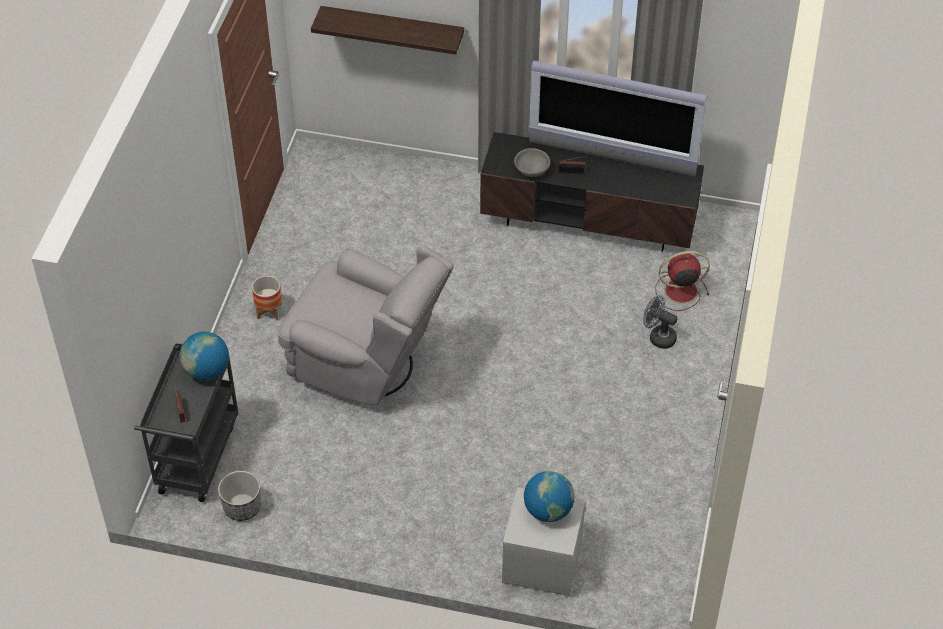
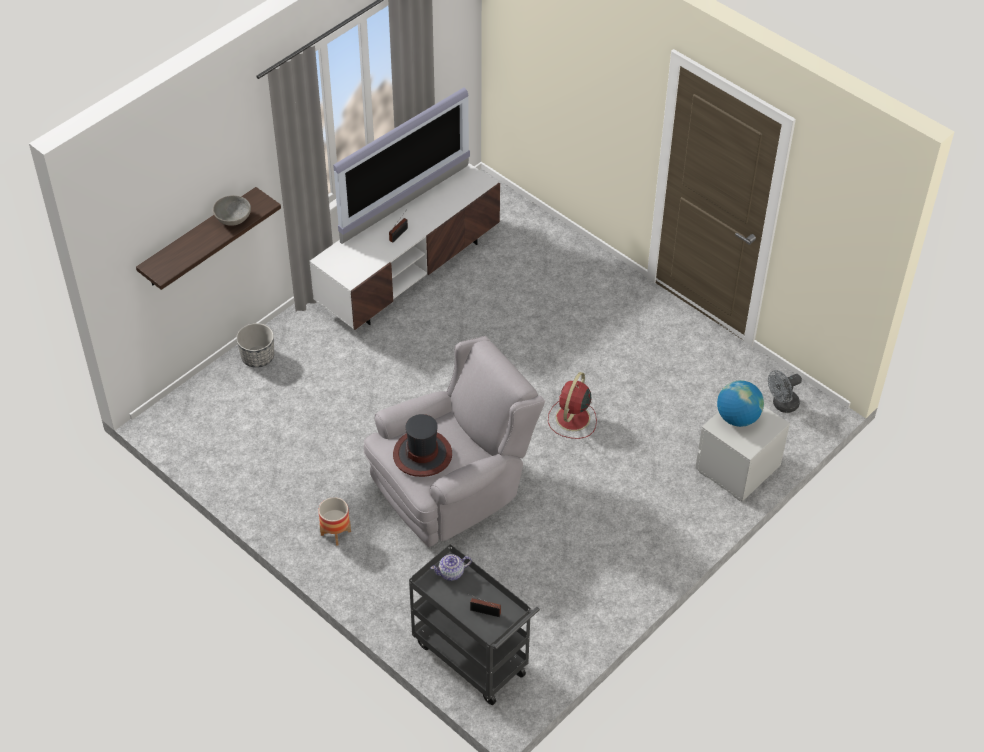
camera: 60 degrees left, 0 degrees up
globe [180,332,229,380] -> teapot [431,554,472,581]
planter [218,471,261,521] -> planter moved to [236,323,274,368]
black tv stand [480,132,704,252] -> white tv stand [310,163,500,330]
grey bowl [514,148,550,177] -> grey bowl moved to [213,195,251,226]
grey fan [643,295,678,349] -> grey fan moved to [768,370,802,413]
red fan [655,251,710,311] -> red fan moved to [548,372,597,439]
none -> hat [393,414,452,477]

